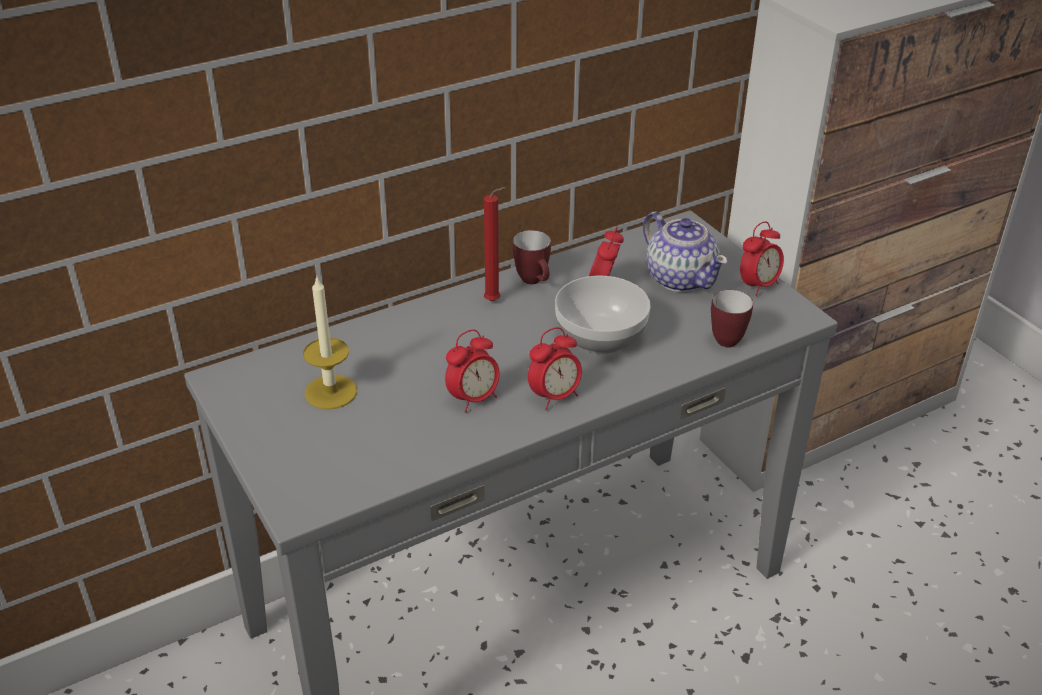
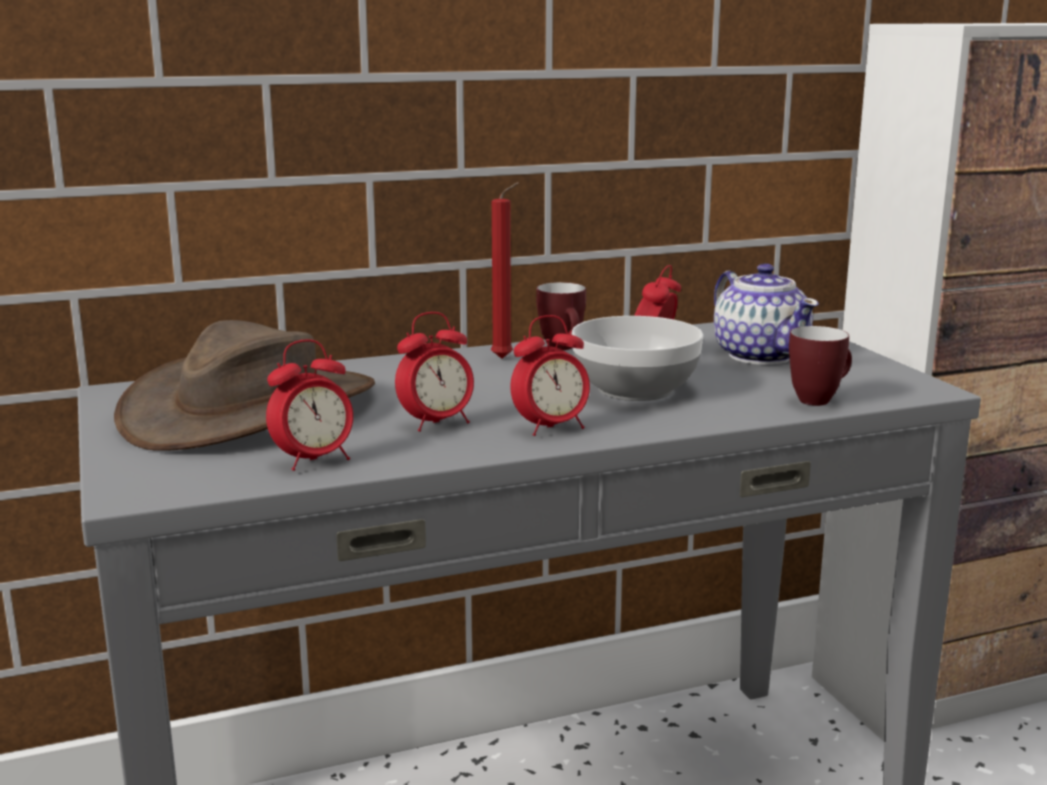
camera: 10 degrees right, 20 degrees down
candle [303,275,357,410] -> brown hat [114,320,375,451]
alarm clock [740,221,784,296] -> alarm clock moved to [266,339,353,471]

